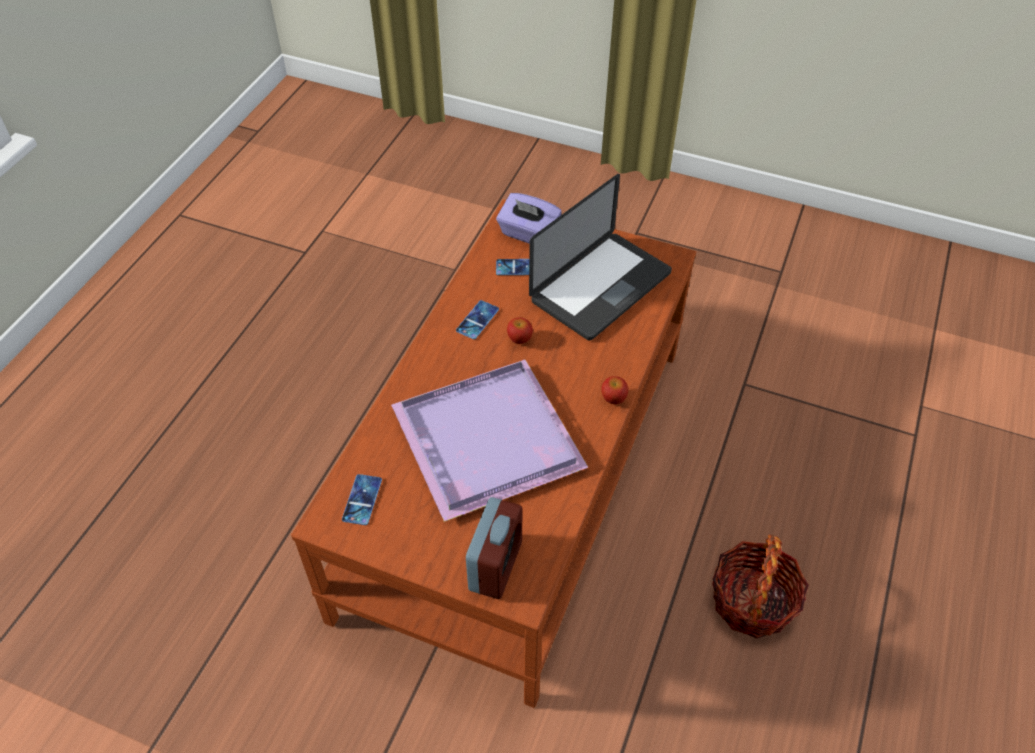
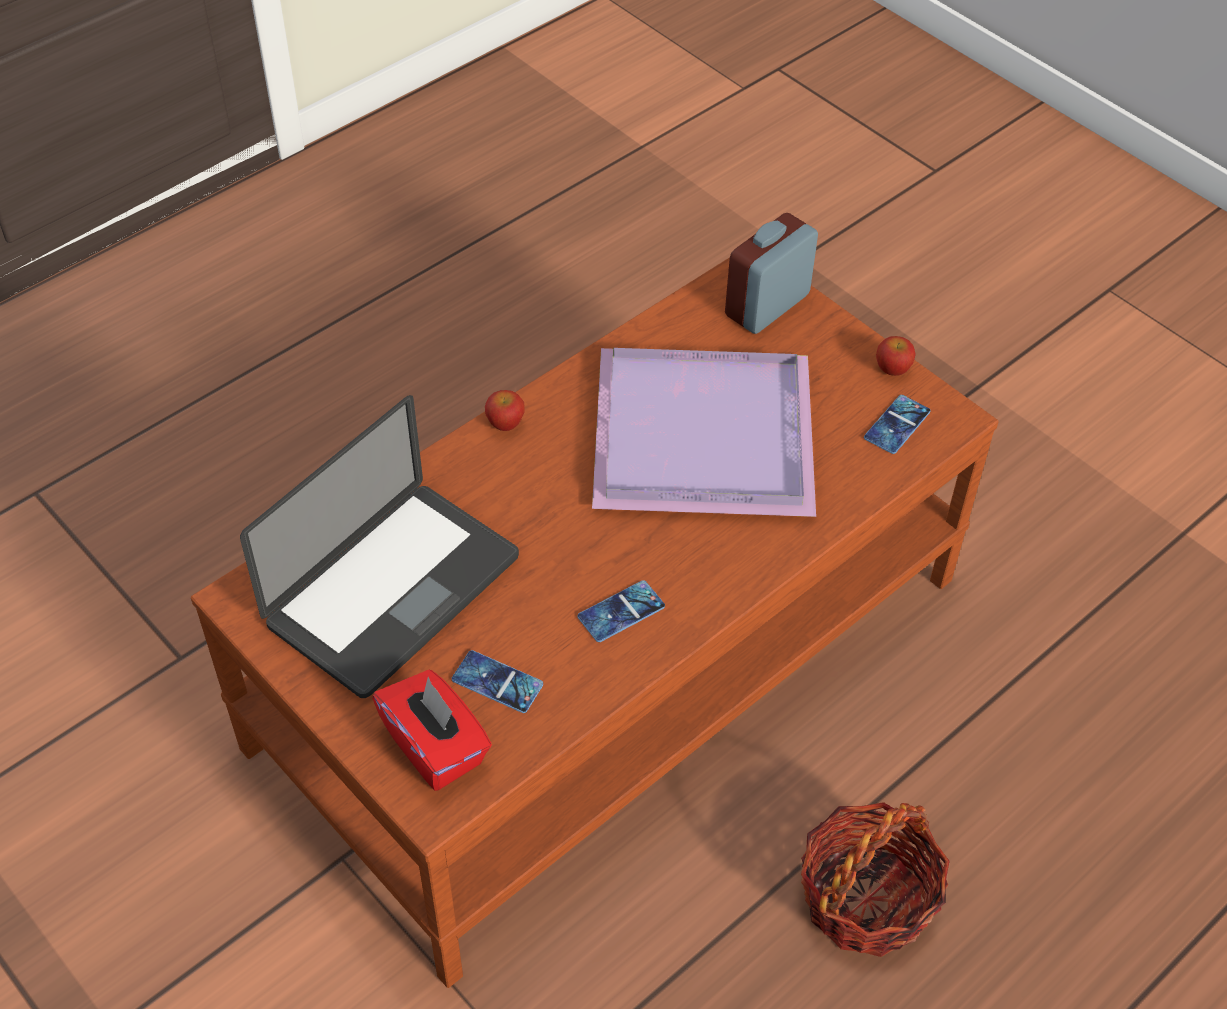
camera: 155 degrees left, 0 degrees up
purple tissue box [496,193,562,244] -> red tissue box [372,670,492,791]
apple [507,317,533,344] -> apple moved to [876,336,916,376]
laptop [529,174,672,340] -> laptop turned 150 degrees clockwise [240,395,519,698]
basket [712,534,809,638] -> basket moved to [801,802,950,957]

